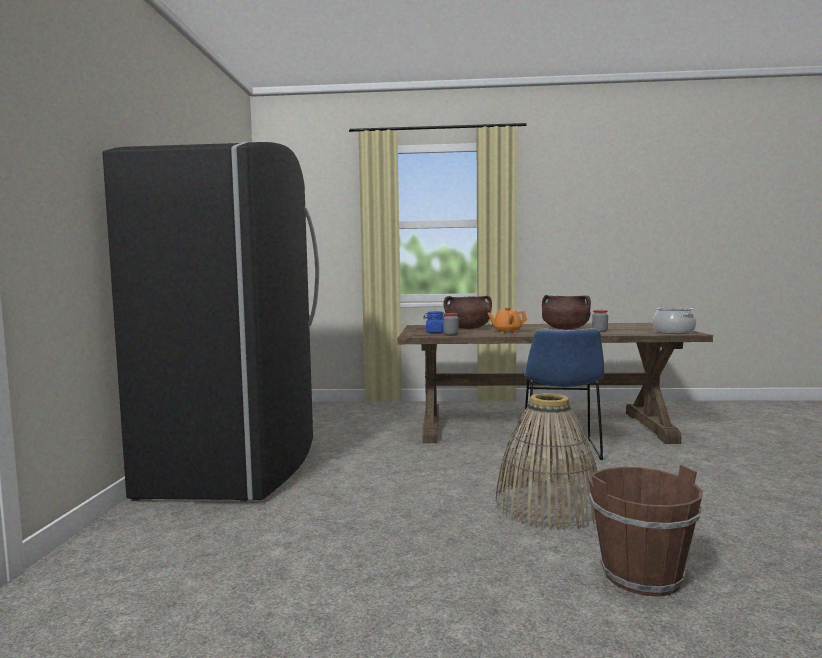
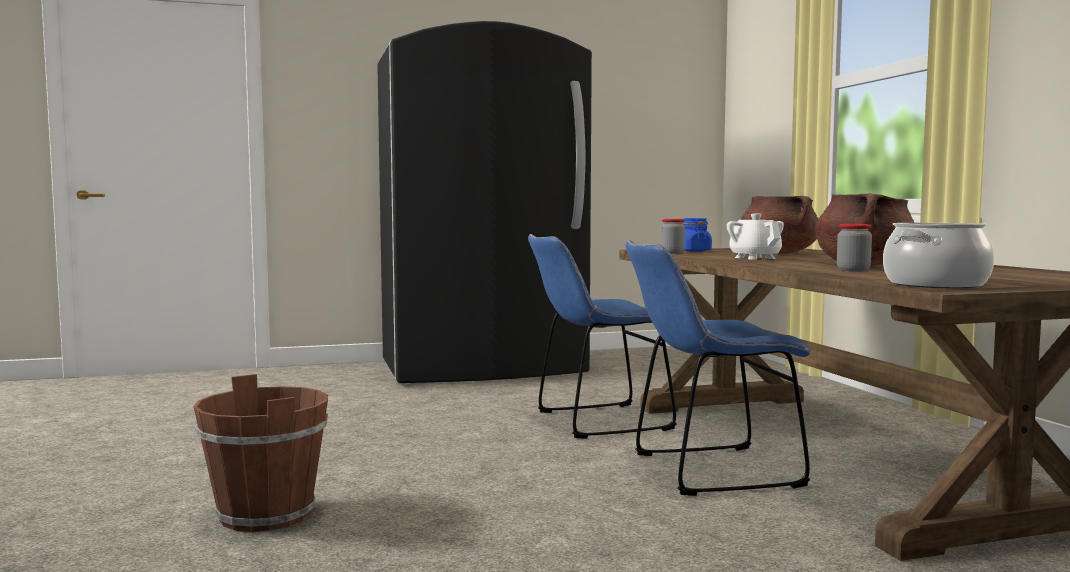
camera: 70 degrees right, 0 degrees up
orange teapot [487,307,527,333] -> white teapot [727,214,784,260]
basket [496,393,597,530] -> none
none -> blue chair [528,234,676,439]

